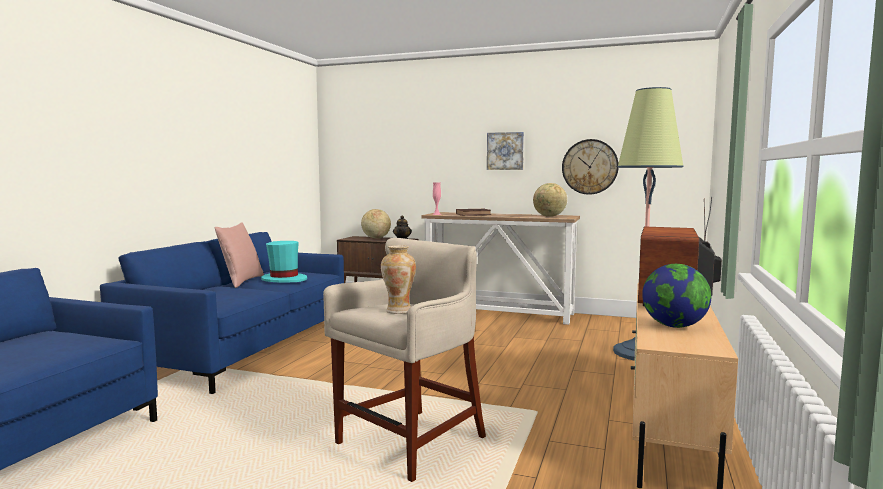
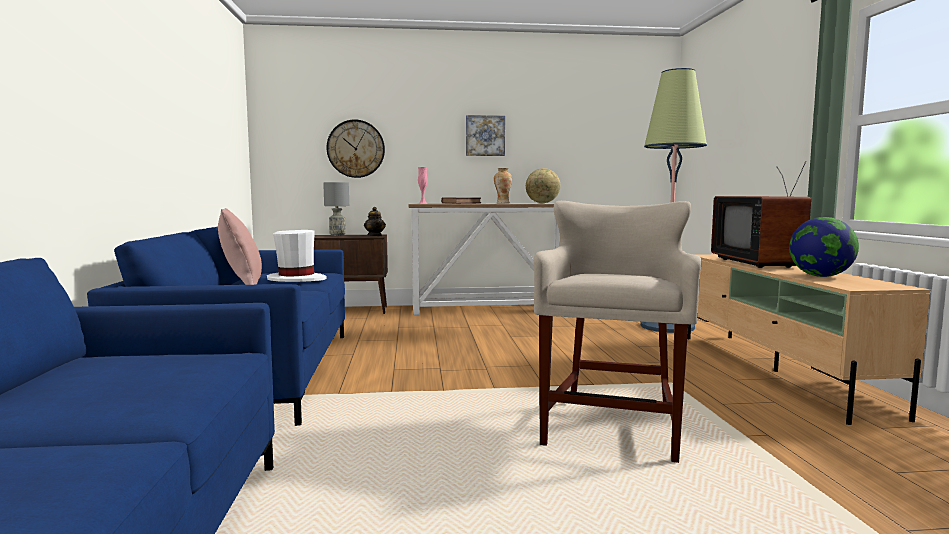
camera: 25 degrees left, 0 degrees up
turquoise hat [261,241,307,282] -> white hat [267,230,327,282]
globe [361,209,391,239] -> grey table lamp [323,182,349,236]
vase [381,245,416,314] -> vase moved to [494,168,512,203]
wall clock [562,139,619,195] -> wall clock moved to [327,119,385,178]

